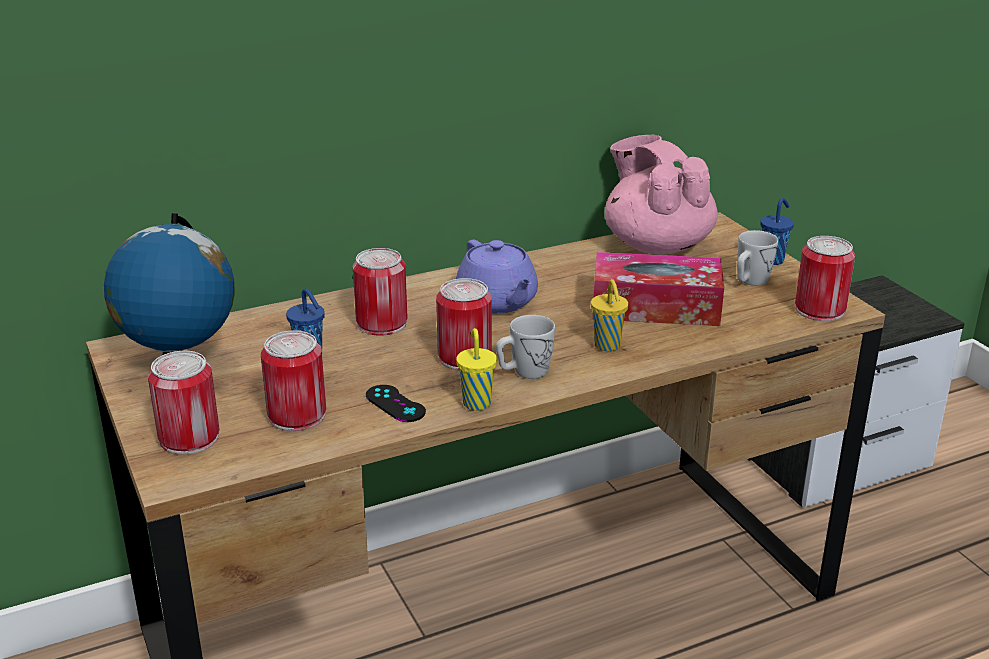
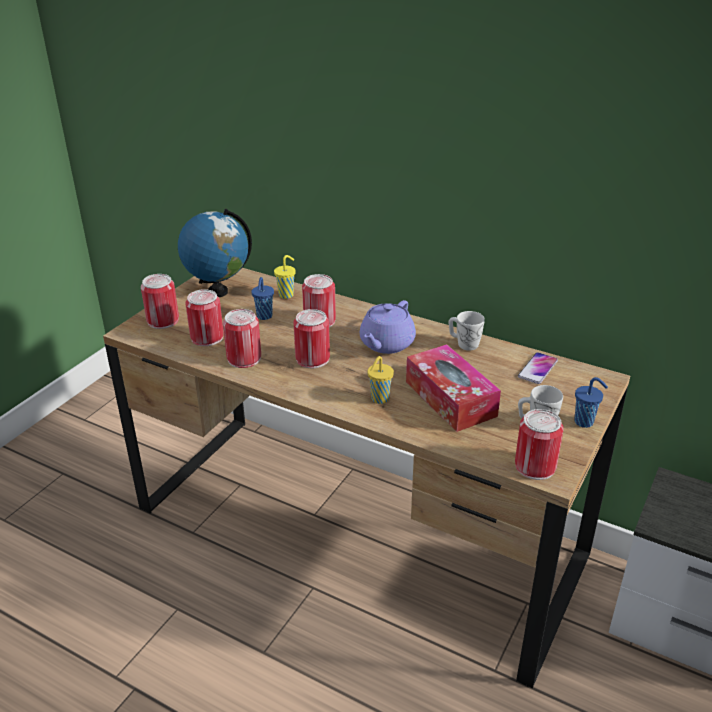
camera: 55 degrees right, 5 degrees up
black game controller [366,385,426,422] -> can [223,309,261,368]
yellow cup [456,328,497,411] -> yellow cup moved to [274,255,296,299]
white mug [496,315,555,379] -> white mug moved to [448,311,485,351]
pink teapot [604,135,718,255] -> phone [518,352,558,384]

